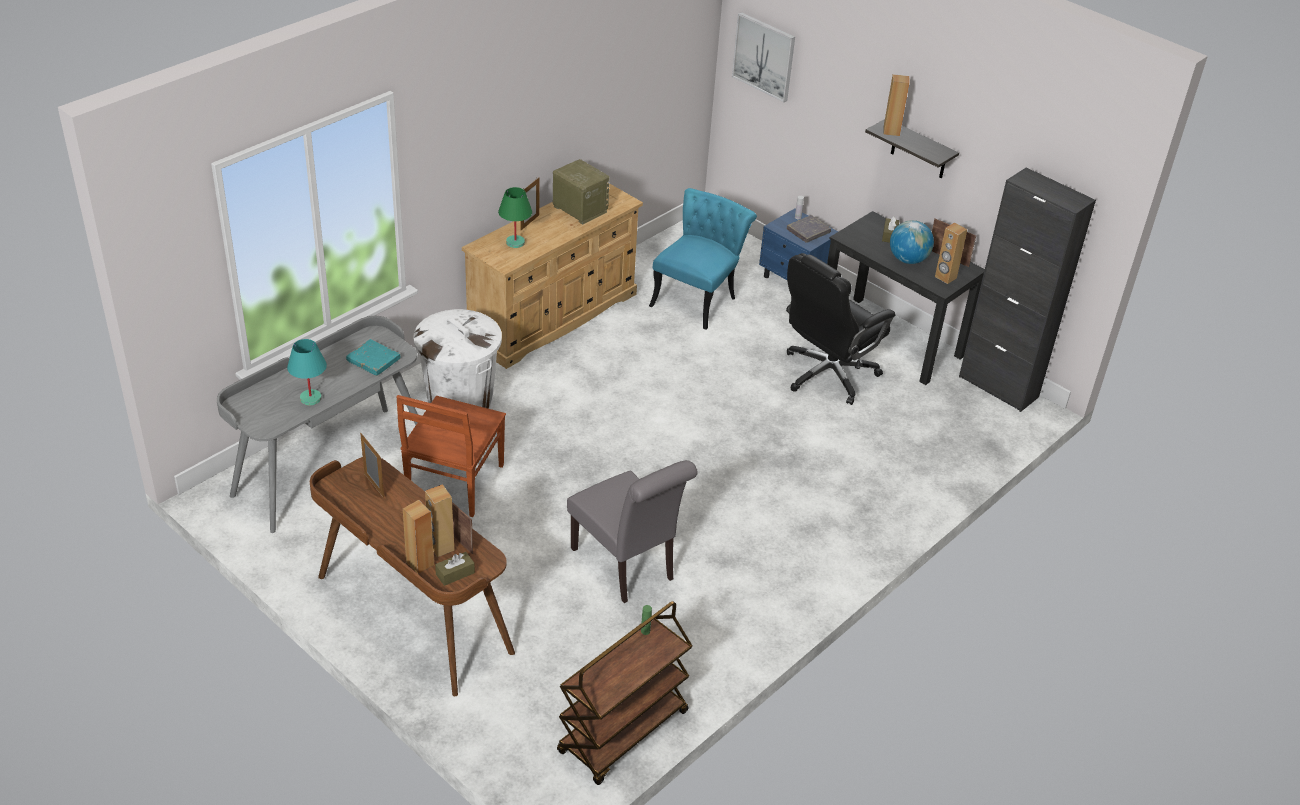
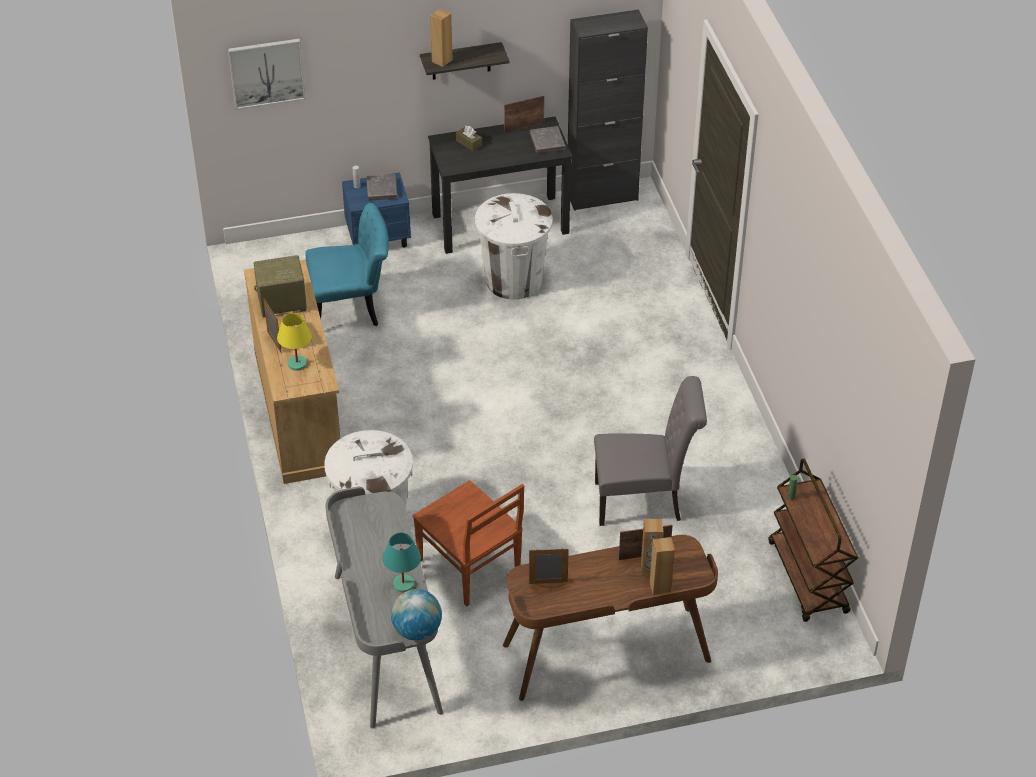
camera: 55 degrees left, 5 degrees up
turquoise book [346,339,401,376] -> none
brown tissue box [435,552,475,586] -> none
green table lamp [498,187,532,248] -> yellow table lamp [277,313,312,371]
turquoise chair [649,188,757,330] -> turquoise chair turned 105 degrees clockwise [306,203,389,326]
black office chair [786,253,896,405] -> white trash can [475,193,553,300]
globe [890,220,934,264] -> globe moved to [391,589,442,641]
brown speaker [935,222,967,284] -> grey book [530,126,565,154]

